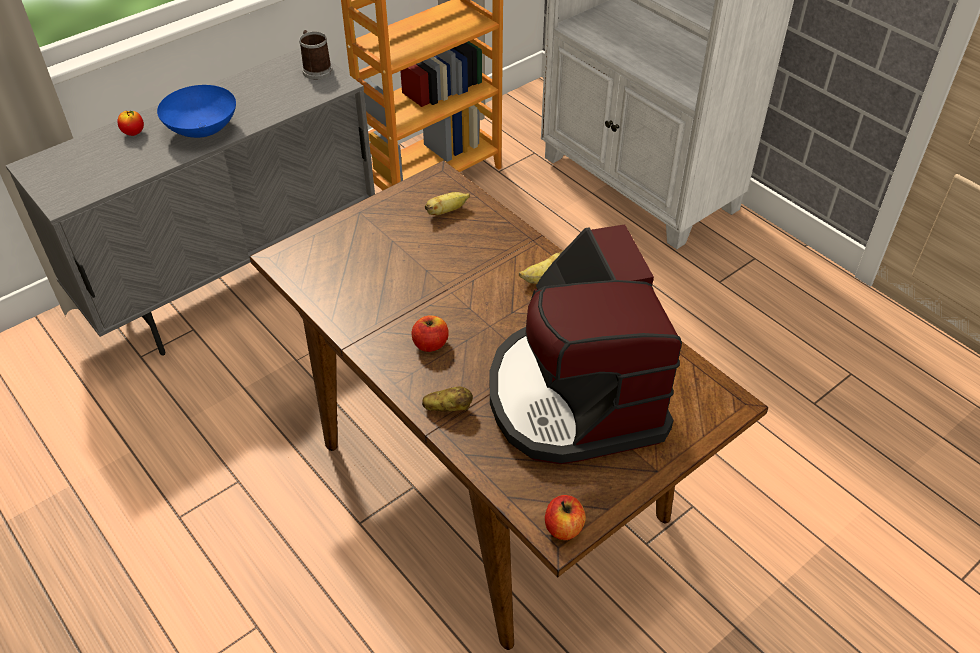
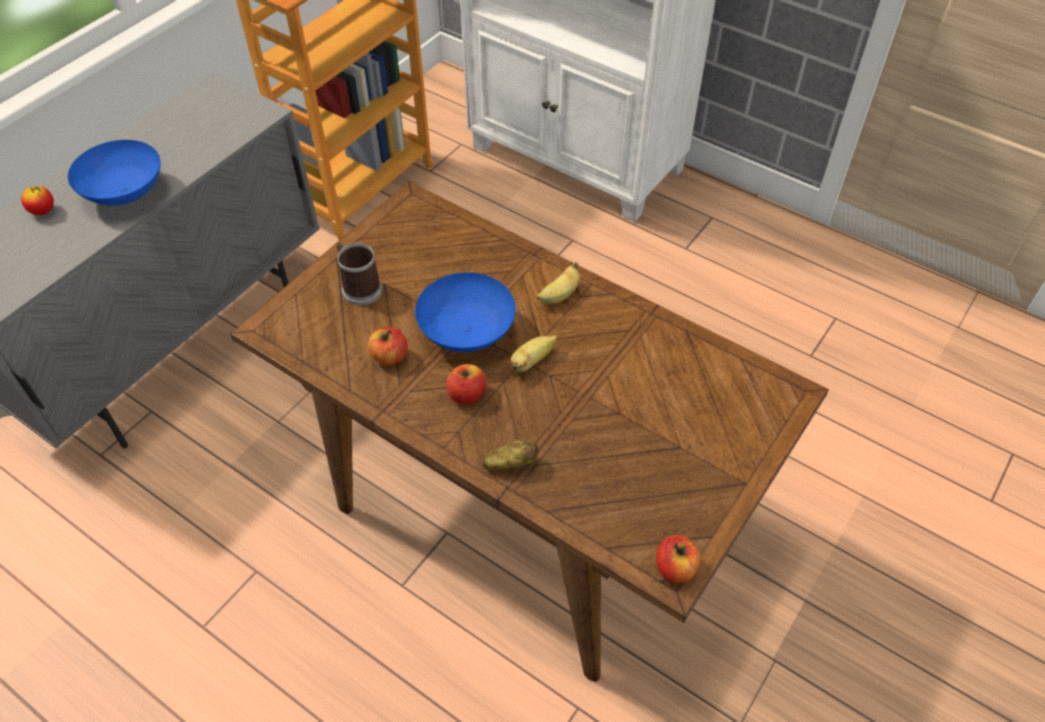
camera: 15 degrees left, 5 degrees up
mug [299,30,333,80] -> mug moved to [337,243,383,306]
banana [425,192,470,215] -> banana moved to [510,335,557,372]
coffee machine [490,224,682,464] -> none
none -> apple [368,327,408,366]
none -> blue bowl [415,272,516,352]

